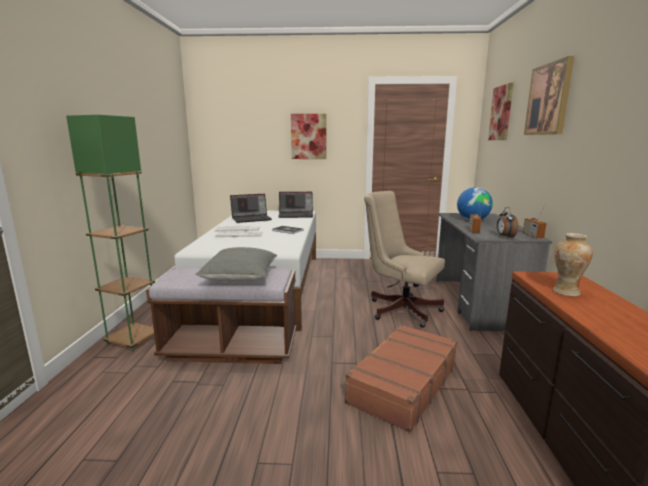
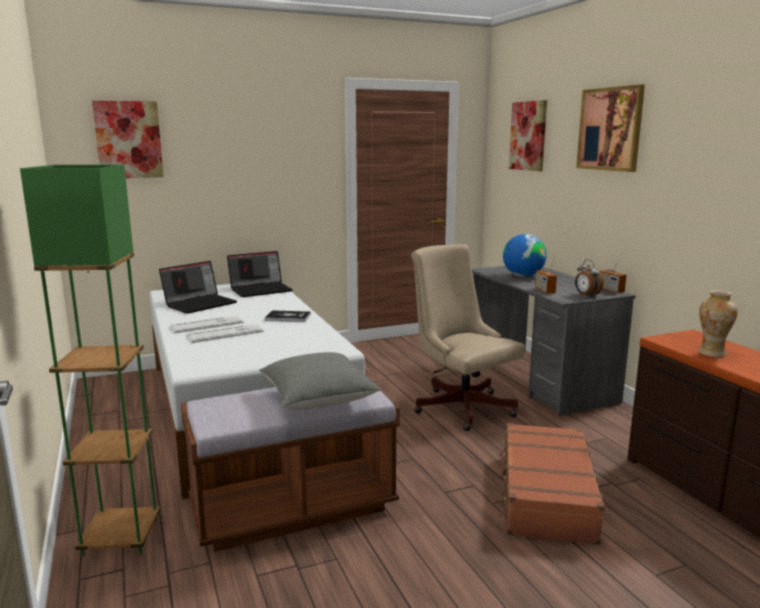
camera: 25 degrees left, 0 degrees up
picture [291,114,326,159] -> picture moved to [92,100,164,178]
beige office chair [364,191,445,328] -> beige office chair turned 45 degrees clockwise [411,245,525,431]

